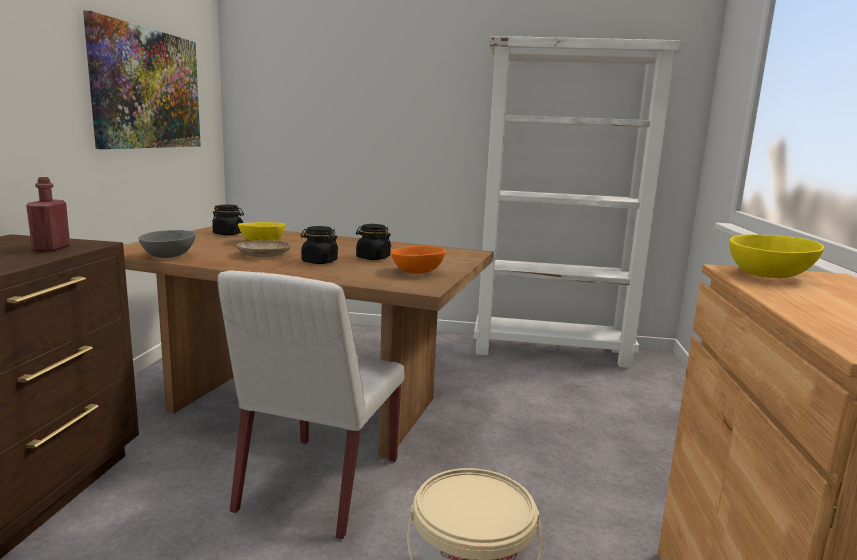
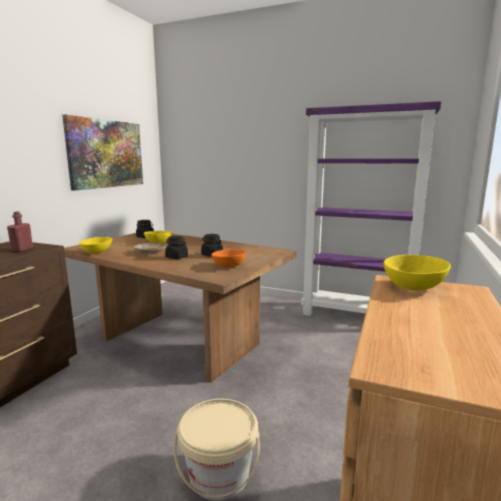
camera: 15 degrees right, 0 degrees up
grey bowl [139,230,196,258] -> yellow bowl [80,237,112,254]
white chair [218,271,404,540] -> none
white bookcase [474,36,683,368] -> purple bookcase [301,101,441,316]

